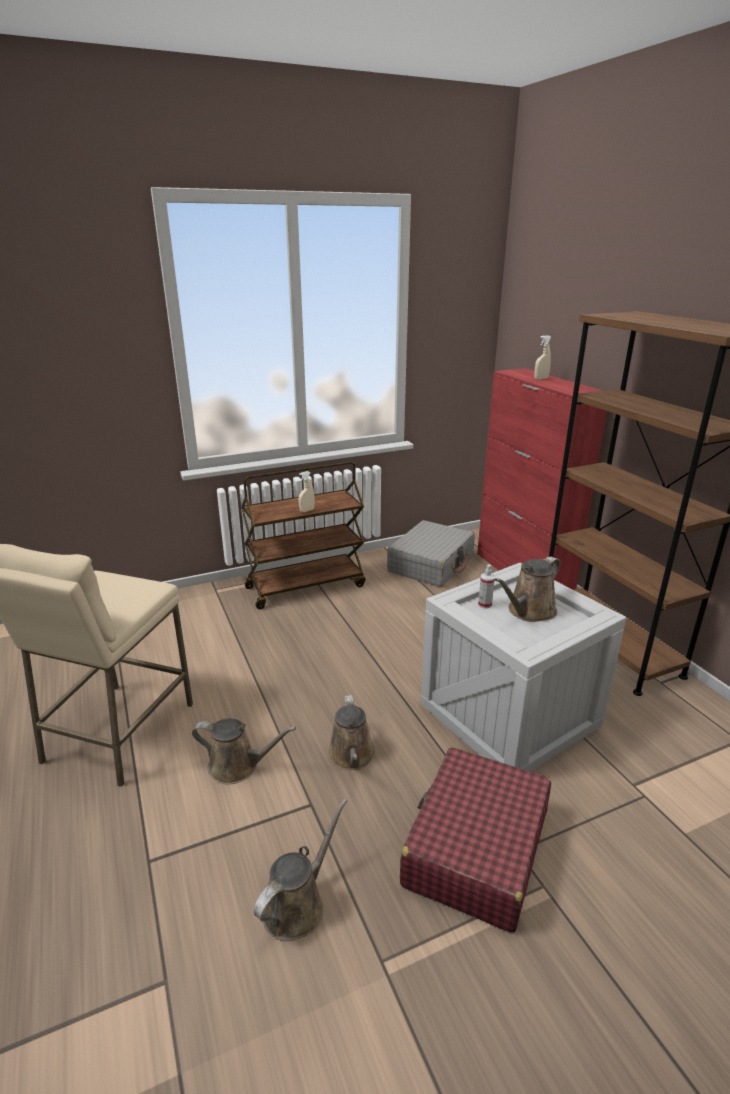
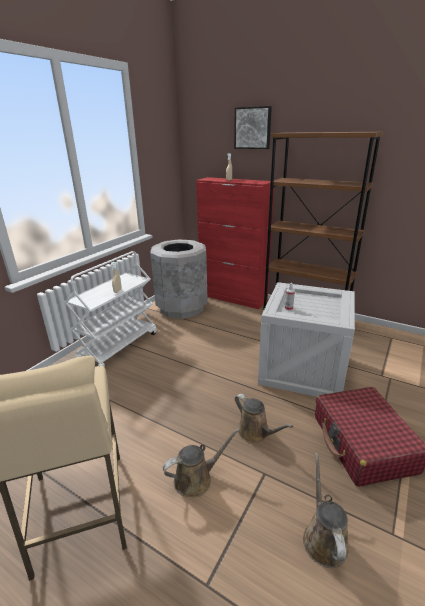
camera: 35 degrees left, 0 degrees up
brown cart [241,462,366,609] -> white cart [64,251,157,367]
grey suitcase [387,520,475,587] -> grey trash can [150,239,208,319]
brown watering can [495,556,560,622] -> none
none -> picture [234,106,272,149]

